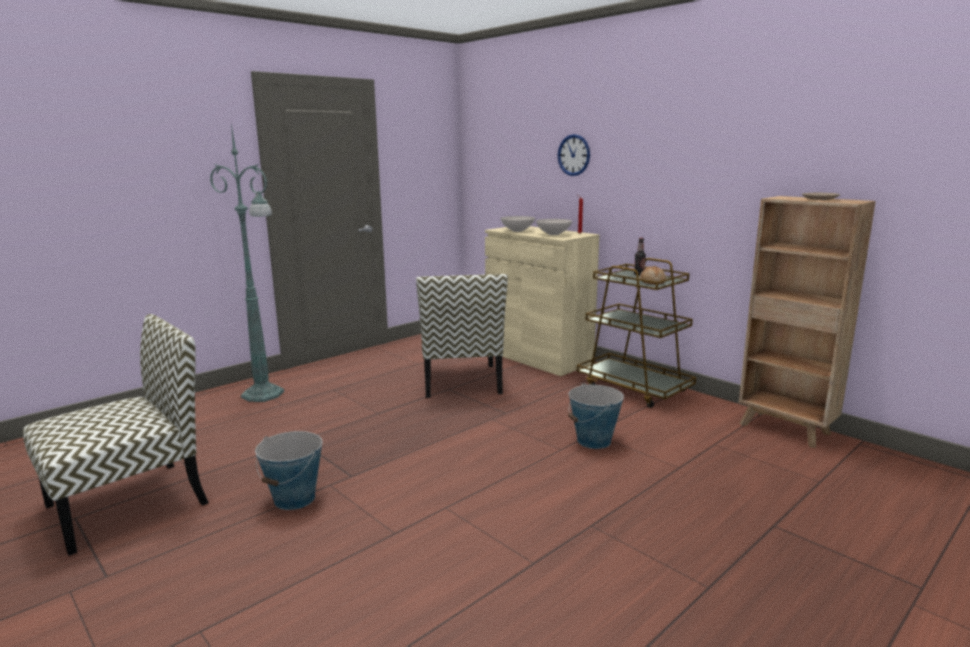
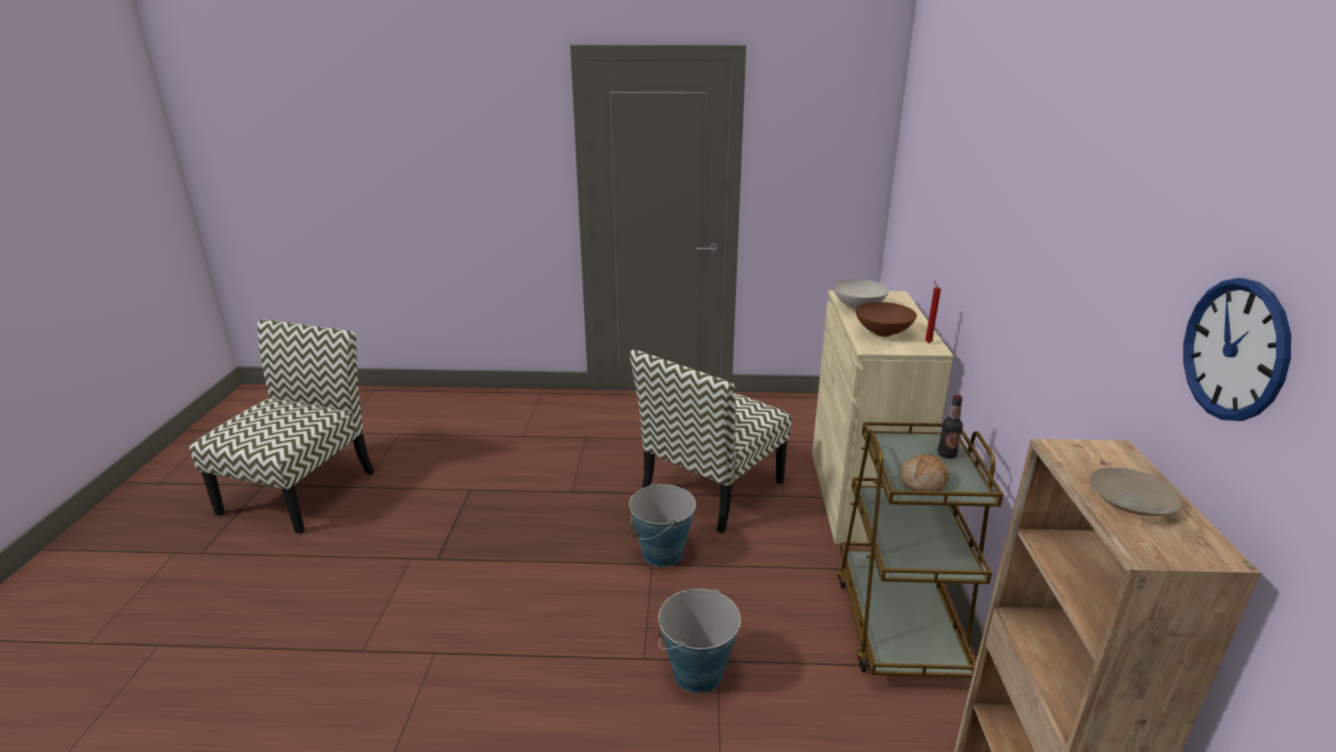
camera: 45 degrees right, 10 degrees up
chair [23,314,209,556] -> chair turned 75 degrees counterclockwise [190,320,375,534]
green floor lamp [210,123,284,402] -> none
bucket [255,431,322,510] -> bucket moved to [629,483,696,567]
white bowl [536,219,572,235] -> brown bowl [855,302,917,337]
wall clock [558,134,590,176] -> wall clock moved to [1183,278,1291,421]

